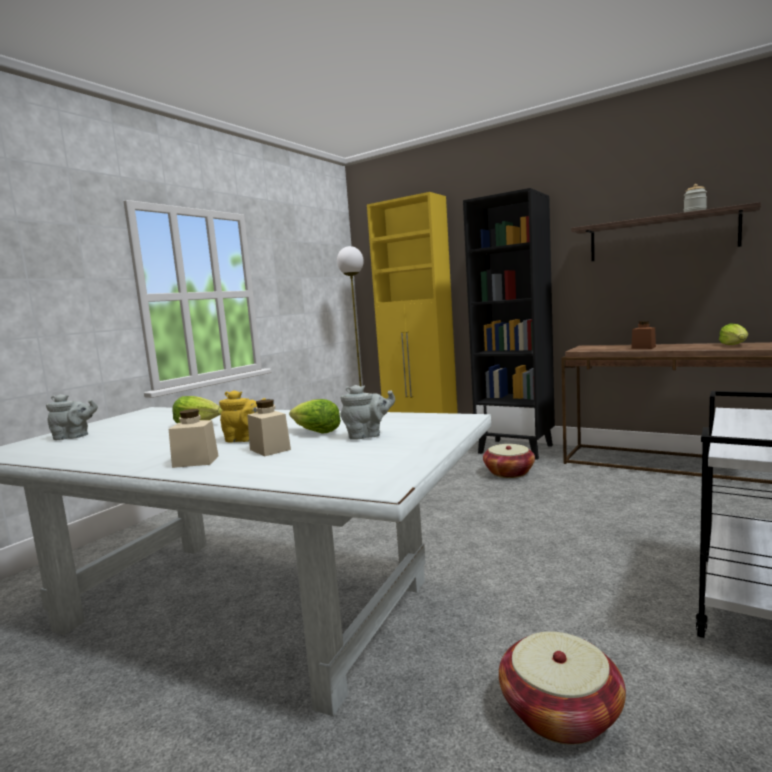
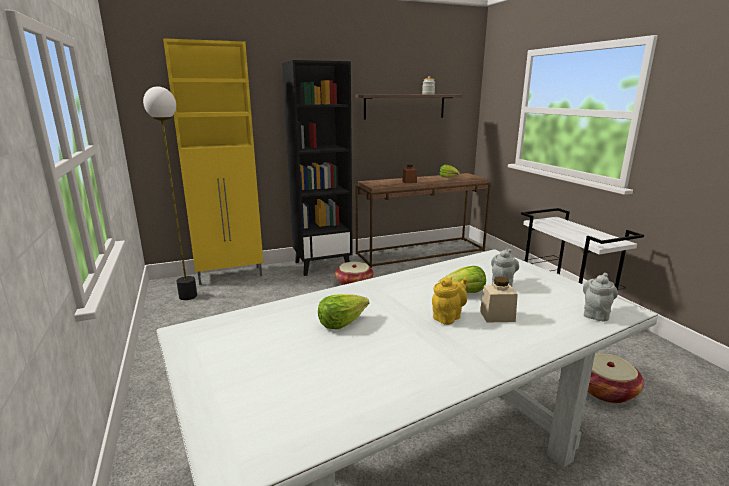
camera: 55 degrees left, 10 degrees up
grey teapot [46,394,98,440] -> grey teapot moved to [583,273,618,322]
beige jar [169,409,219,468] -> none

